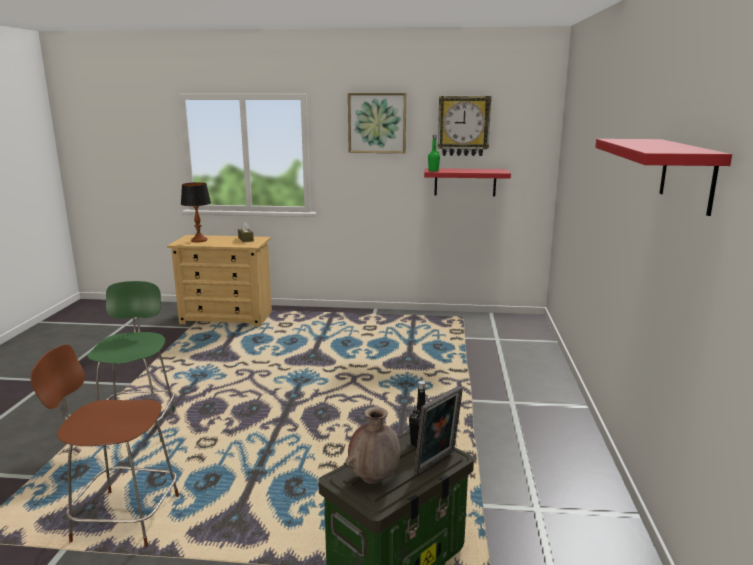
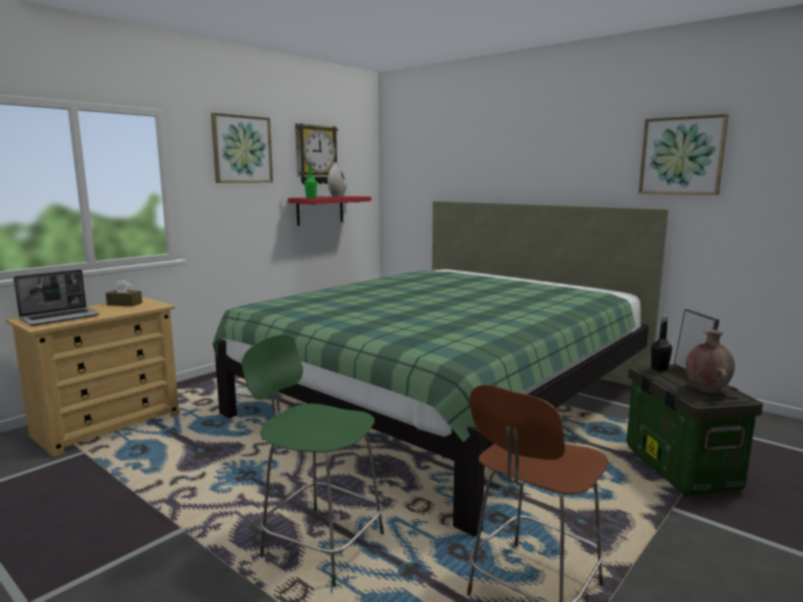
camera: 55 degrees left, 5 degrees down
table lamp [181,182,211,242] -> laptop [13,269,100,326]
red shelf [595,139,732,216] -> picture [639,114,729,195]
none -> green bed [213,201,668,536]
none -> white vase [327,162,347,197]

